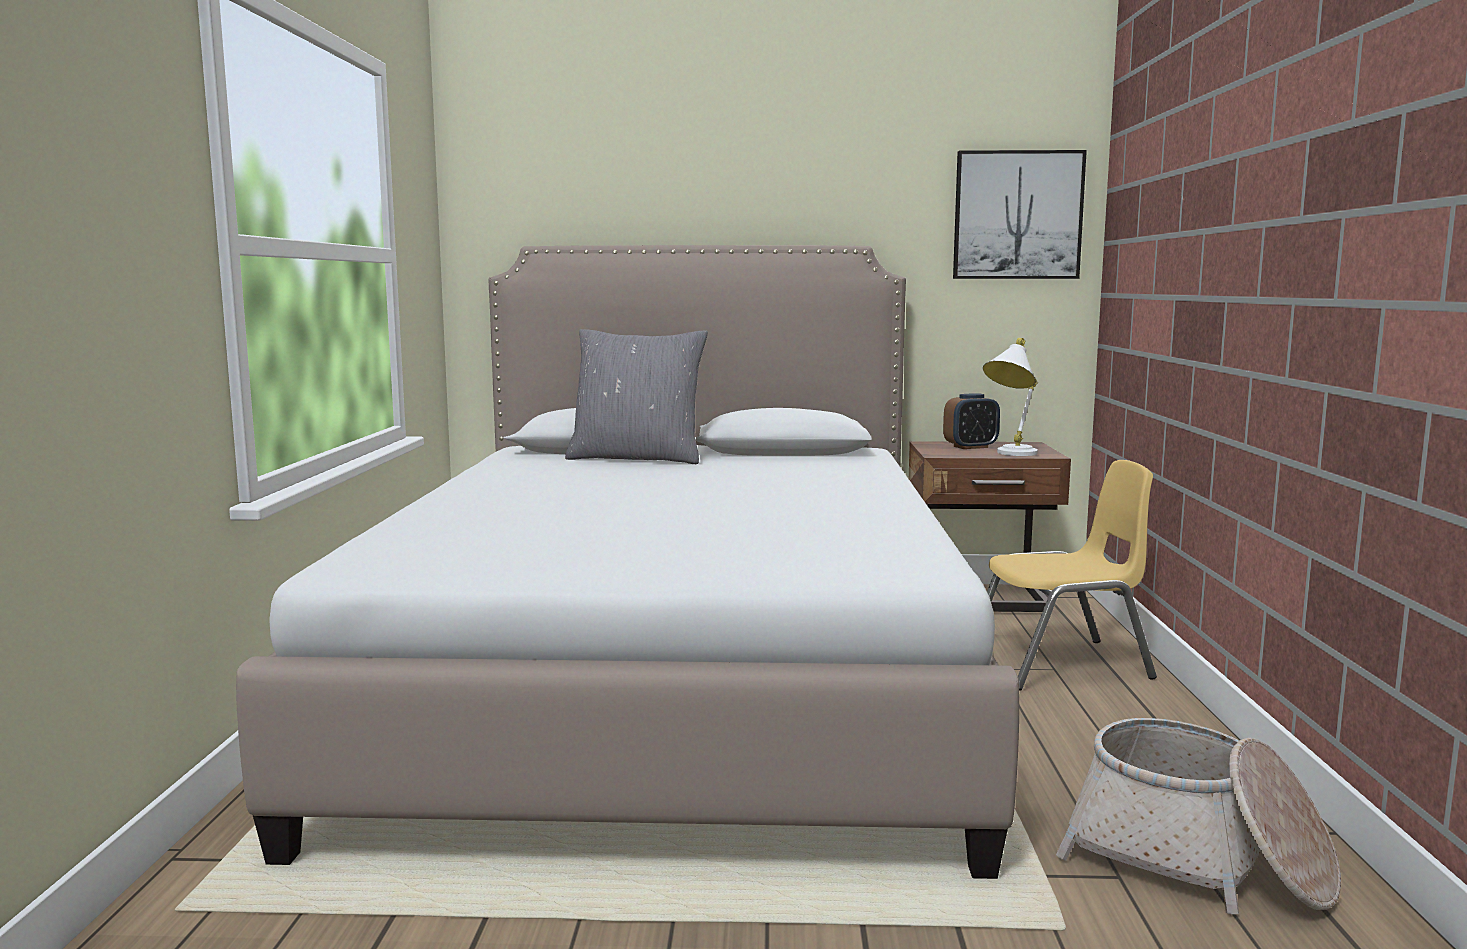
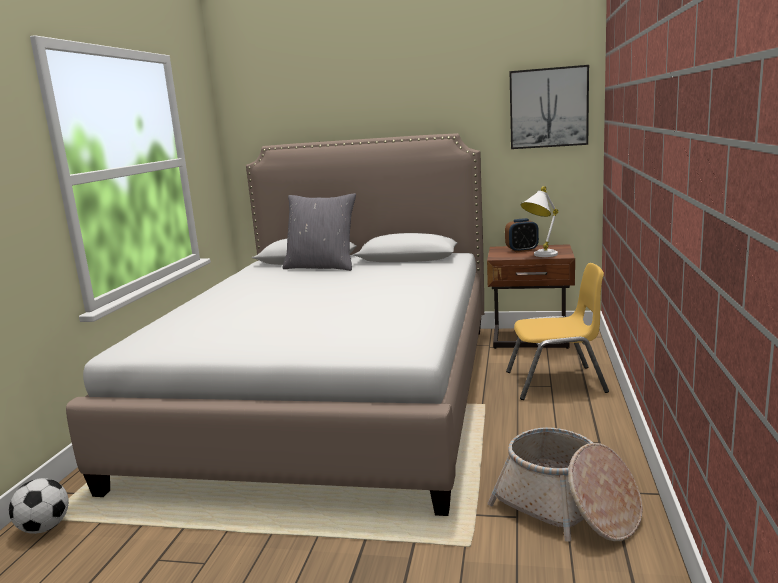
camera: 10 degrees right, 5 degrees up
none -> football [9,478,69,534]

